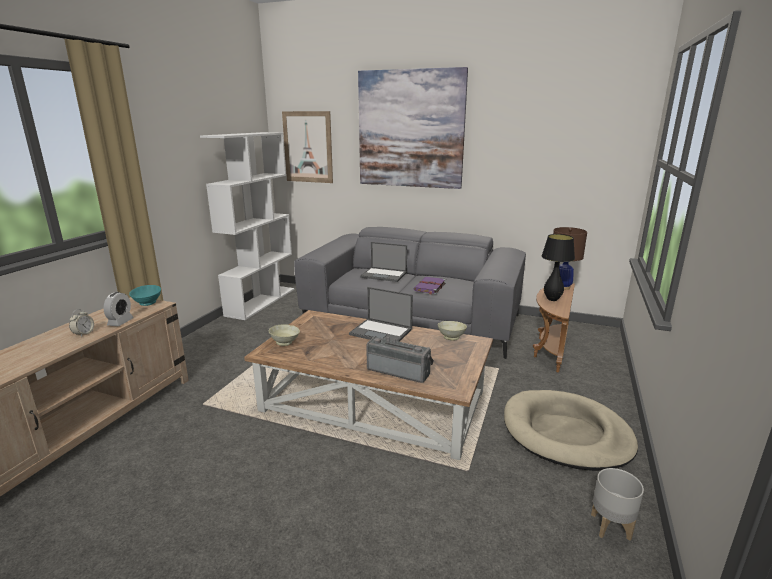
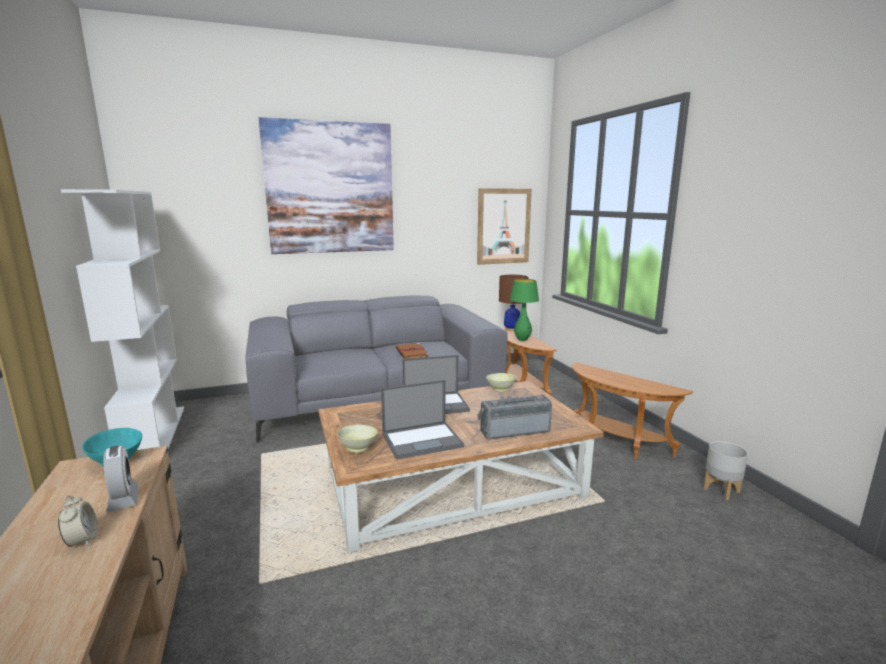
camera: 40 degrees left, 5 degrees down
picture [282,111,333,183] -> picture moved to [477,188,532,265]
laptop [360,242,407,282] -> laptop moved to [381,380,464,460]
purple book [413,277,446,295] -> brown book [396,343,429,359]
beige dog bed [504,390,638,471] -> brown side table [572,362,693,459]
black table lamp [541,234,575,301] -> green table lamp [510,279,539,341]

